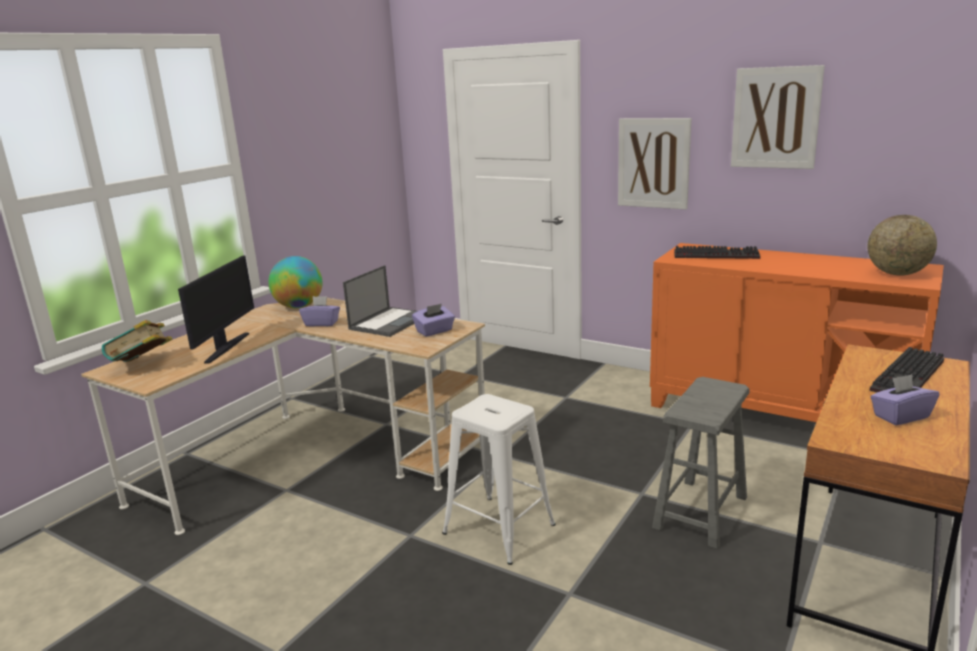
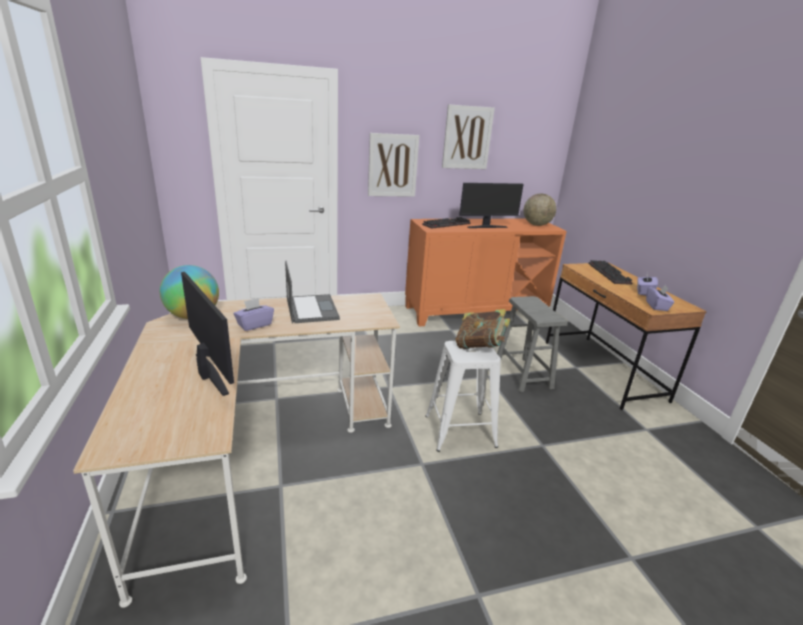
camera: 50 degrees left, 5 degrees up
book [102,320,172,362] -> book moved to [456,309,510,349]
purple tissue box [412,304,455,337] -> purple tissue box moved to [646,285,674,311]
none -> monitor [459,183,524,228]

